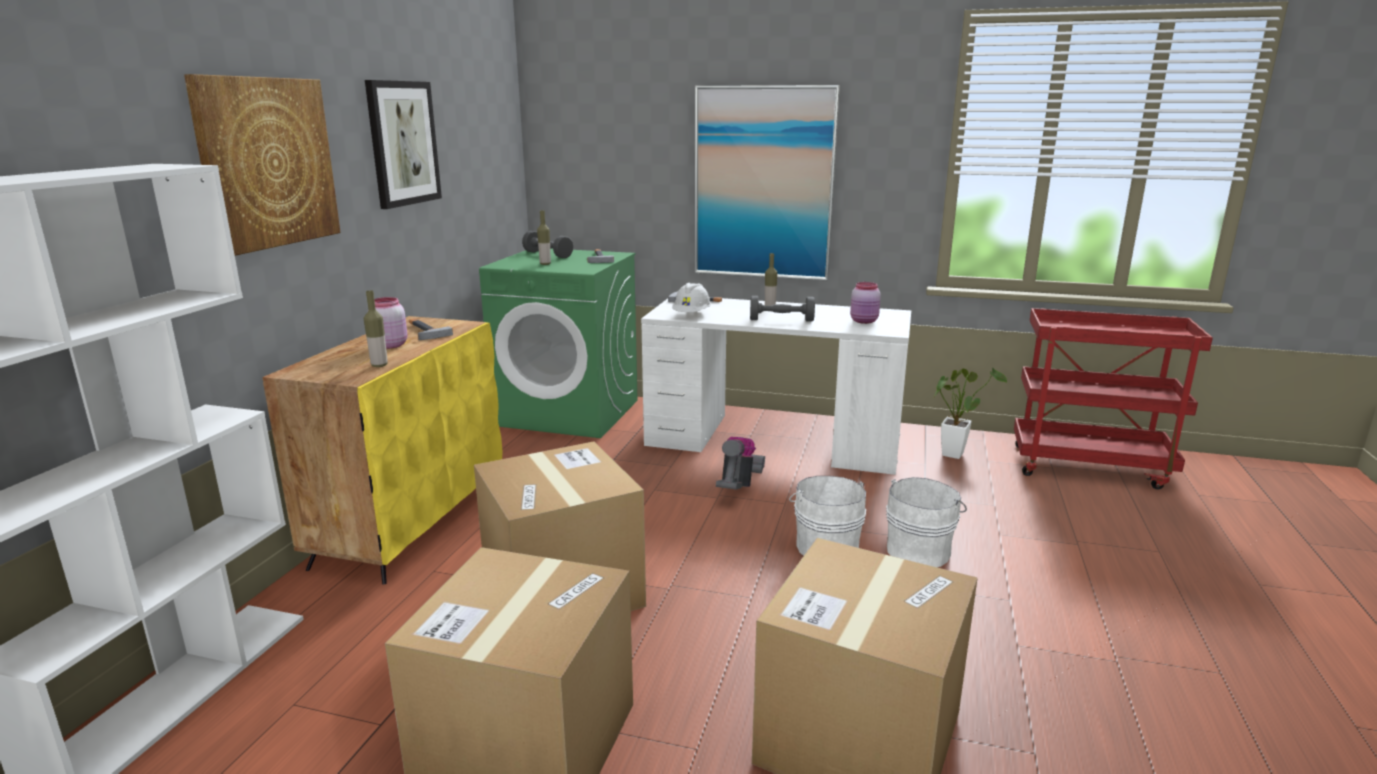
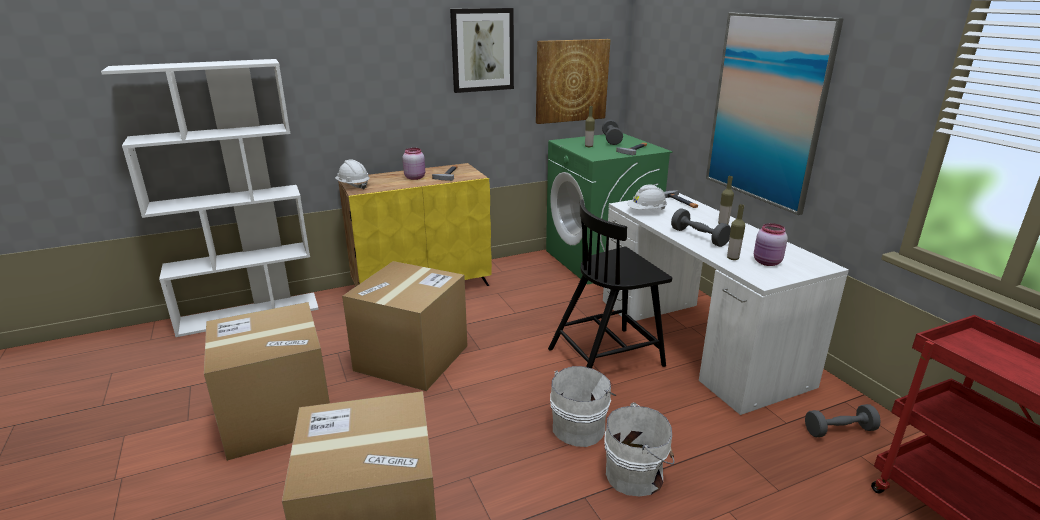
camera: 50 degrees right, 5 degrees up
picture [184,74,341,256] -> picture moved to [536,39,611,124]
bottle [364,290,388,367] -> bottle moved to [727,204,745,260]
vacuum cleaner [716,437,765,490] -> black chair [548,199,672,368]
potted plant [934,368,1007,459] -> grey dumbbell [805,404,881,437]
none -> white hard hat [335,160,370,190]

